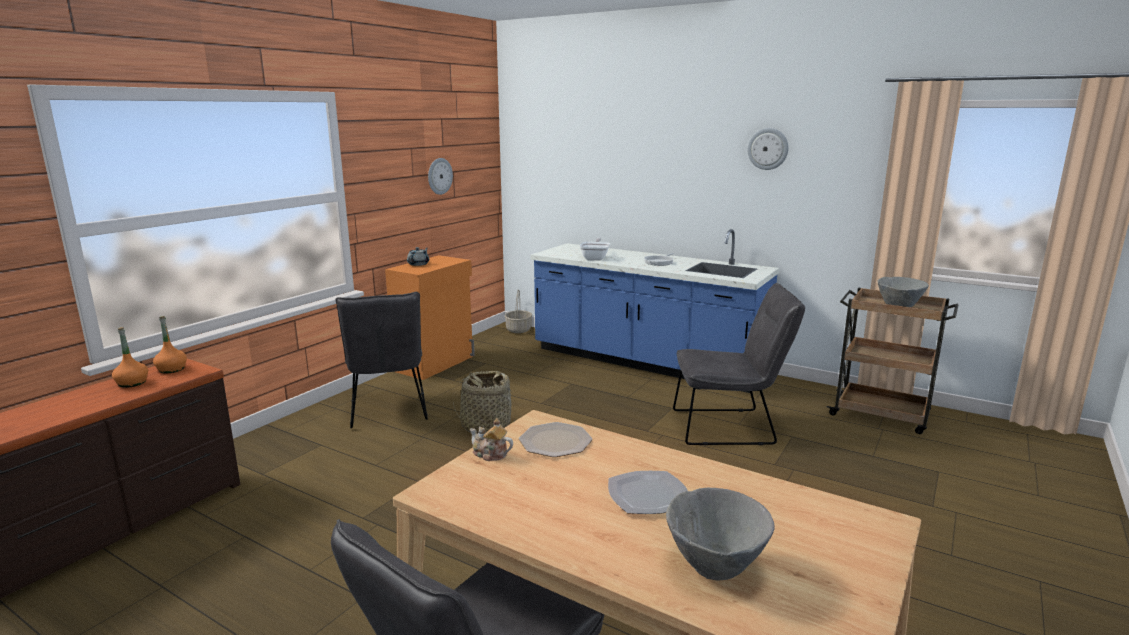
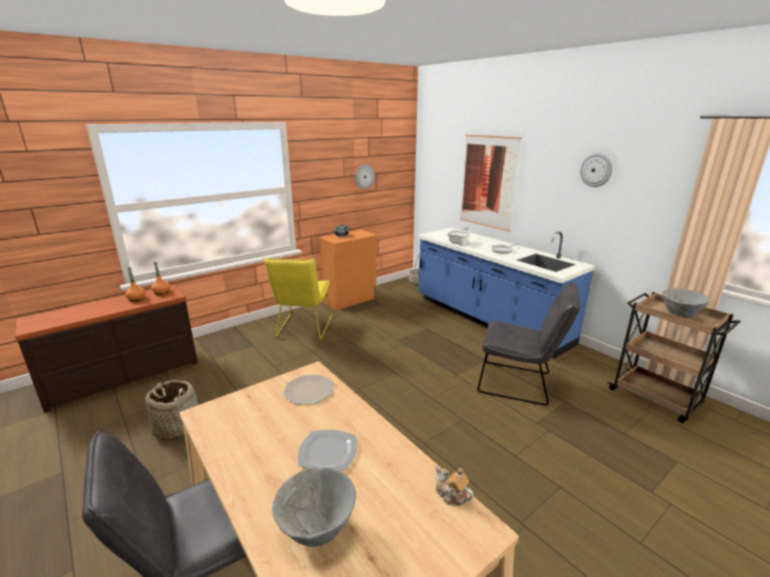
camera: 20 degrees right, 5 degrees up
grey chair [335,292,428,429] -> yellow chair [264,257,332,339]
basket [453,371,512,434] -> basket moved to [145,380,198,441]
teapot [470,418,513,461] -> teapot moved to [435,465,474,506]
none -> picture [460,134,522,232]

